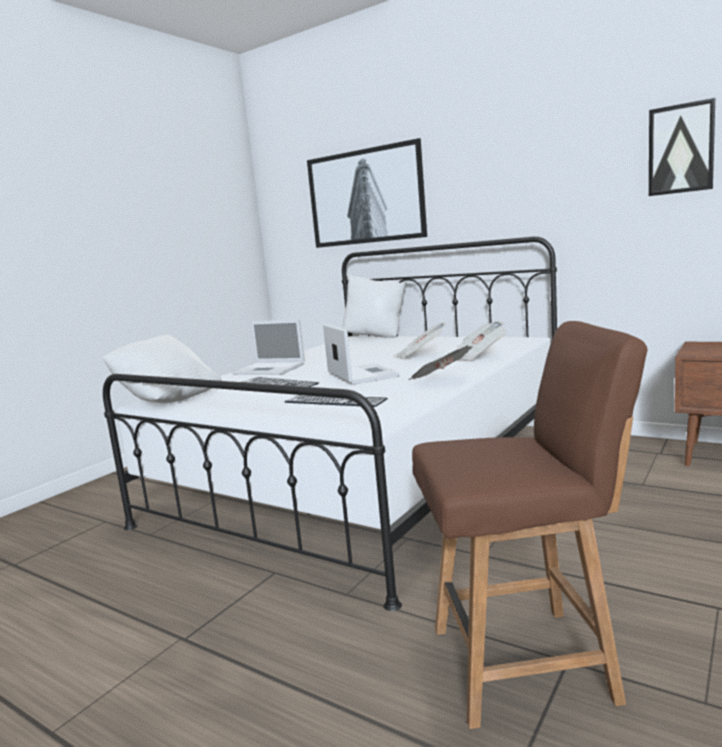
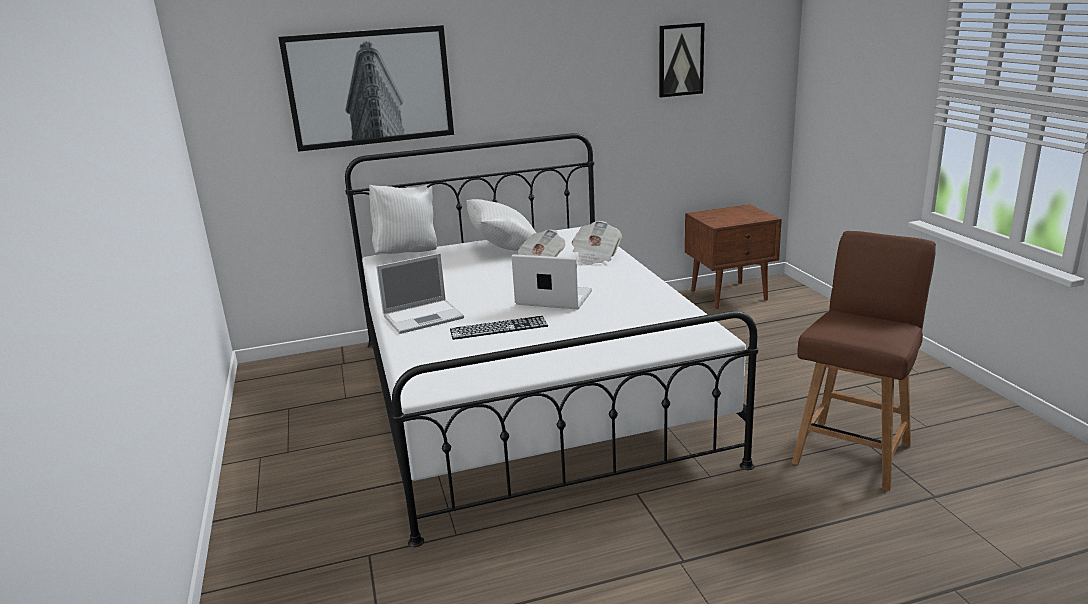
camera: 50 degrees left, 10 degrees up
white pillow [102,335,222,404] -> white pillow moved to [466,199,536,250]
keyboard [285,395,388,407] -> none
newspaper [408,345,472,380] -> none

